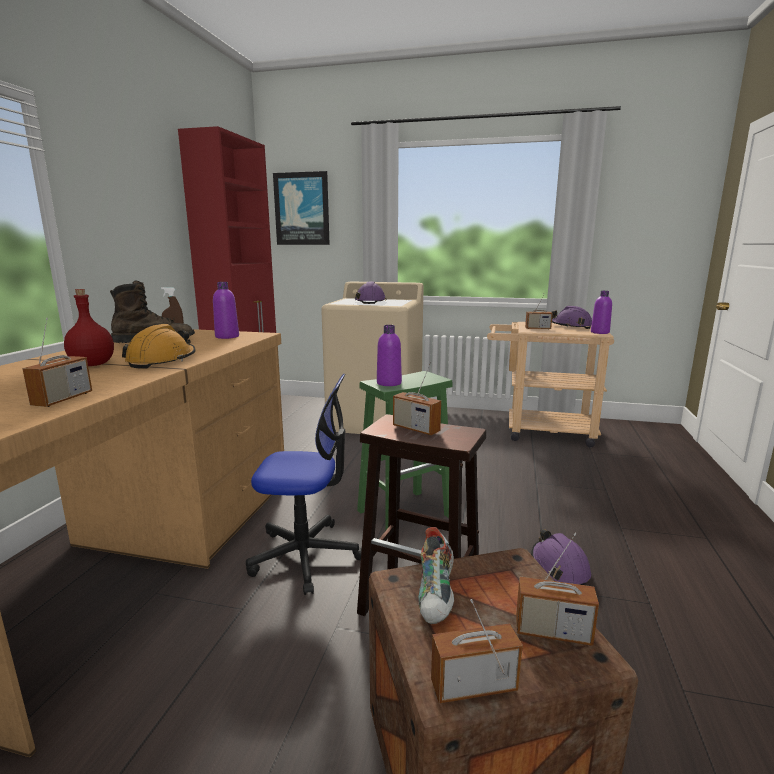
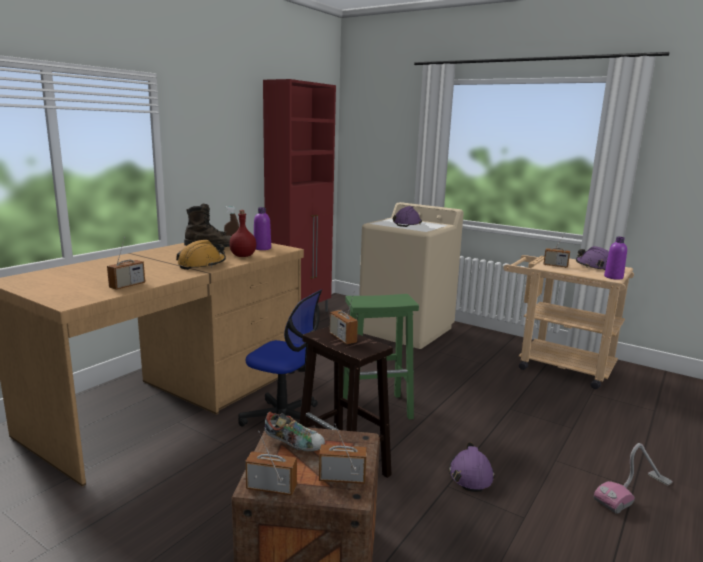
camera: 20 degrees right, 0 degrees up
red bottle [64,289,114,366] -> red bottle moved to [229,210,256,257]
picture [273,171,330,245] -> none
purple bottle [377,325,402,386] -> none
shoe [418,527,454,624] -> shoe turned 105 degrees counterclockwise [264,412,325,451]
radio [516,533,599,646] -> radio turned 150 degrees clockwise [319,423,367,484]
none -> vacuum cleaner [594,443,673,514]

